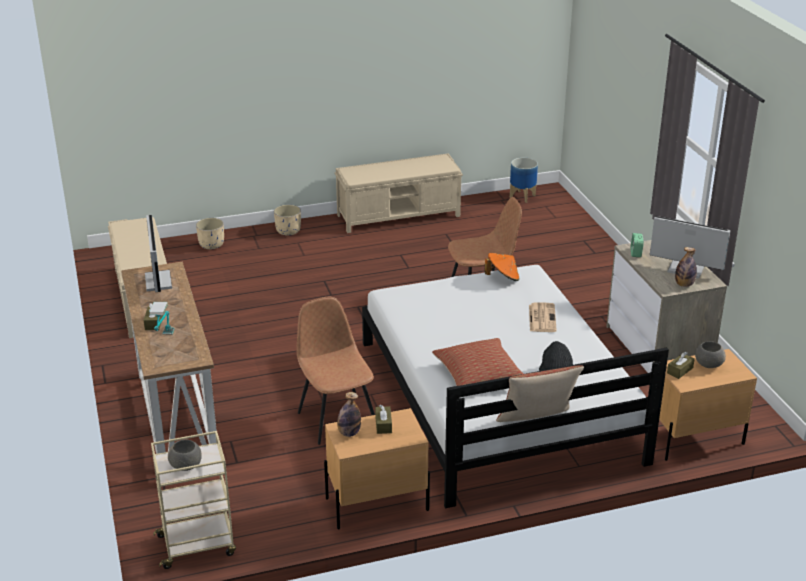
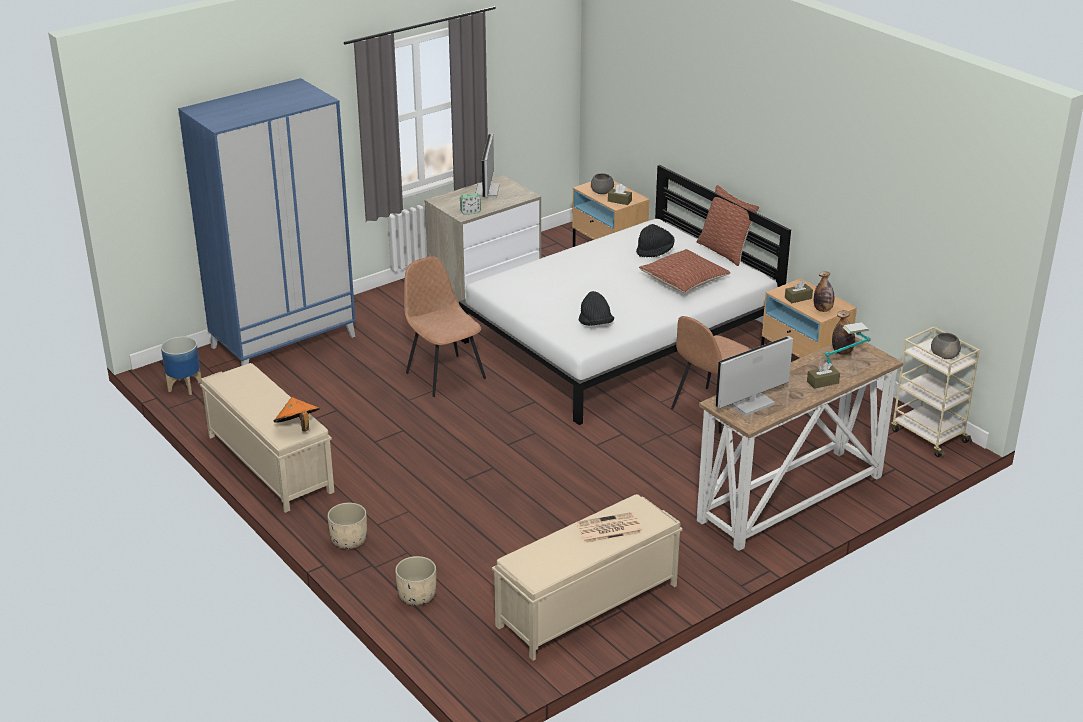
camera: 110 degrees left, 0 degrees up
orange hat [484,253,519,281] -> orange hat moved to [274,397,320,432]
newspaper [529,302,557,332] -> newspaper moved to [575,512,643,543]
bottle [675,247,697,287] -> bottle moved to [832,310,855,355]
none -> blue wardrobe [178,78,356,366]
none -> black hat [579,291,614,326]

